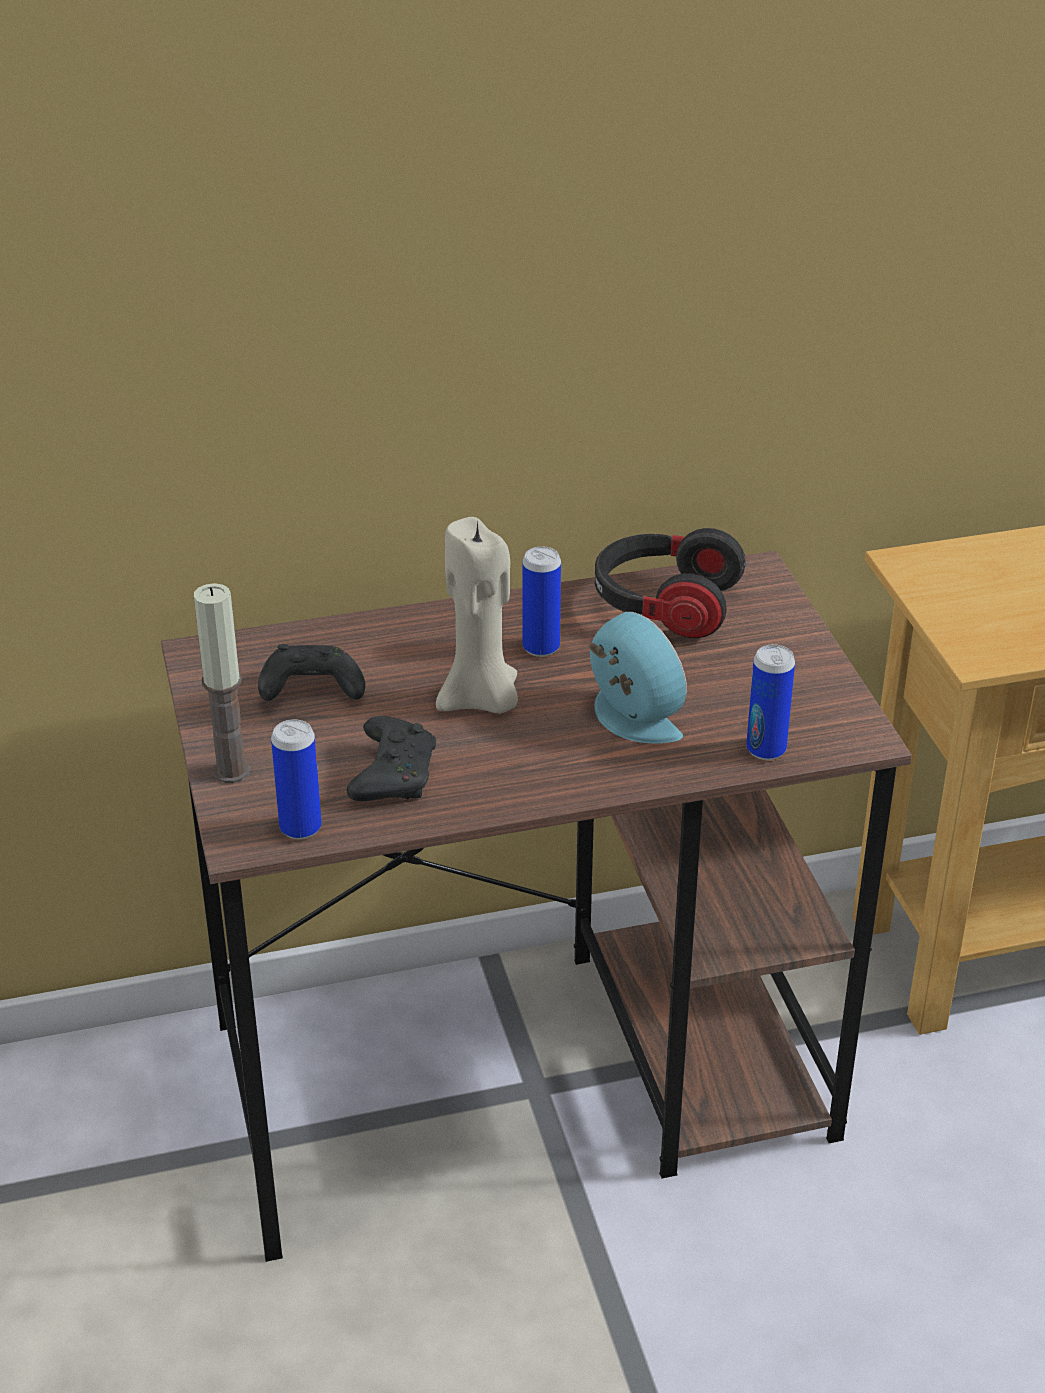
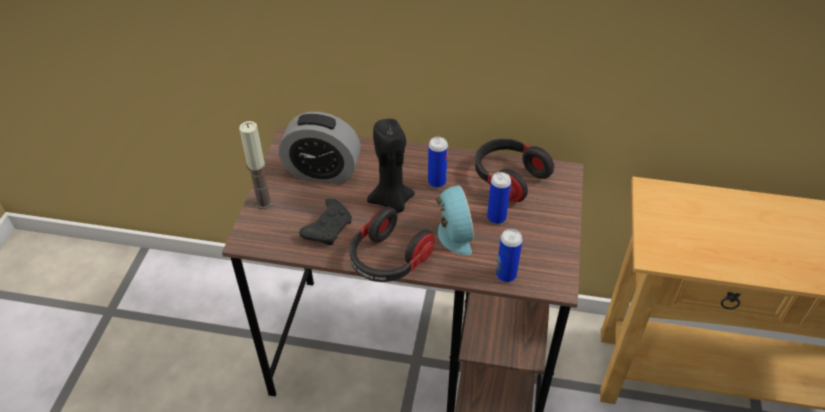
camera: 25 degrees right, 10 degrees up
black game controller [258,644,365,701] -> alarm clock [279,112,361,184]
can [271,719,322,839] -> can moved to [487,172,511,224]
beige candle [436,517,518,714] -> black candle [367,119,415,213]
none -> headphones [350,207,434,282]

